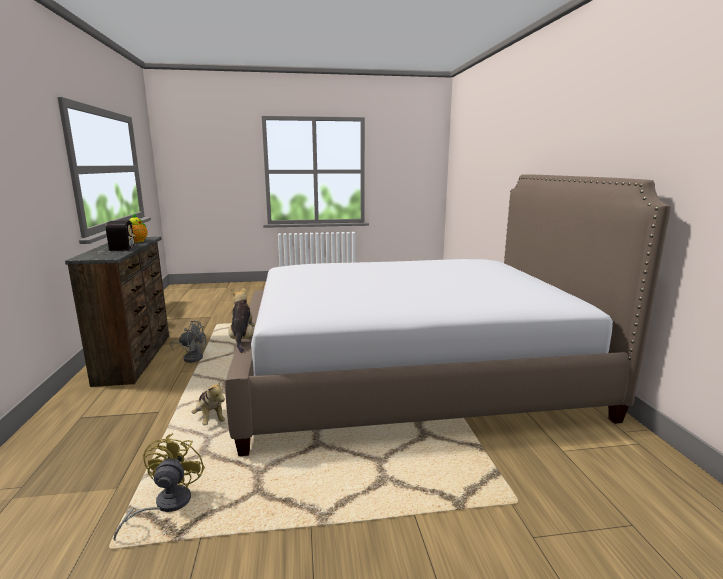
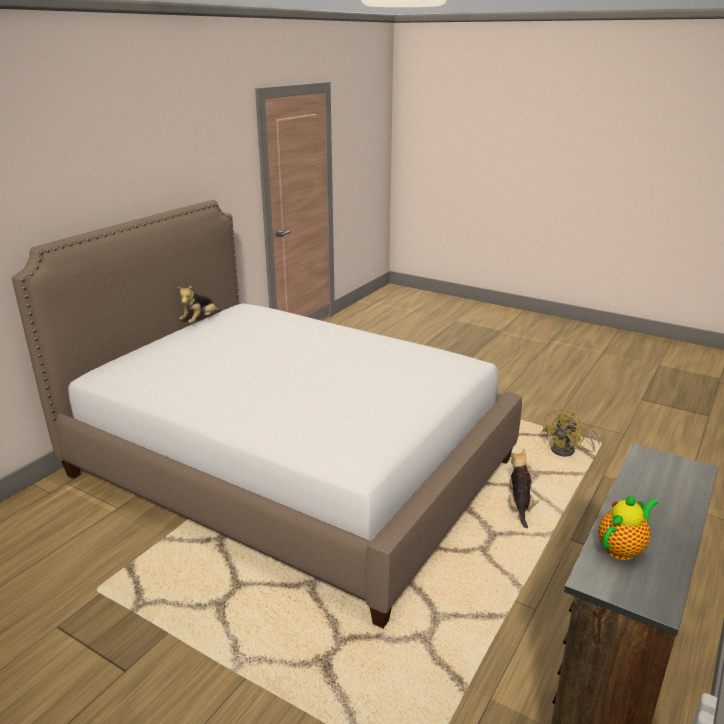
camera: 140 degrees left, 10 degrees up
radio [91,220,135,254] -> none
grey fan [170,321,206,363] -> none
plush toy [228,287,255,353] -> plush toy moved to [177,285,220,323]

